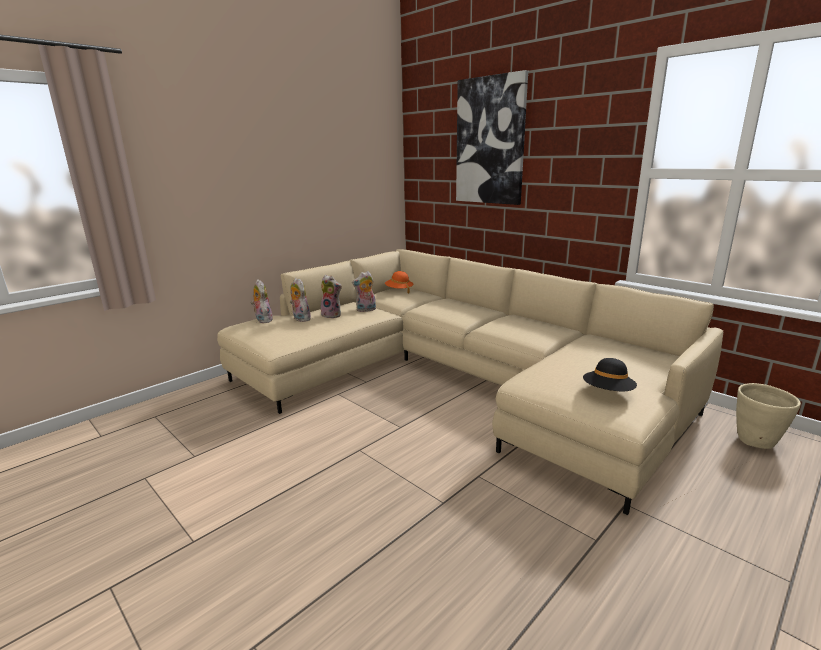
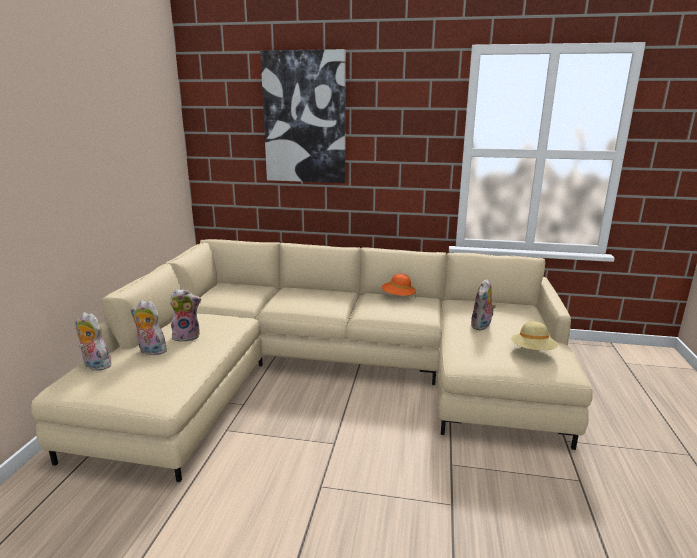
camera: 35 degrees left, 0 degrees up
plush toy [352,271,376,312] -> plush toy moved to [471,279,496,330]
orange hat [385,271,414,294] -> orange hat moved to [382,274,416,299]
black hat [583,358,637,391] -> beige hat [511,321,558,350]
beige planter [736,383,801,449] -> none

